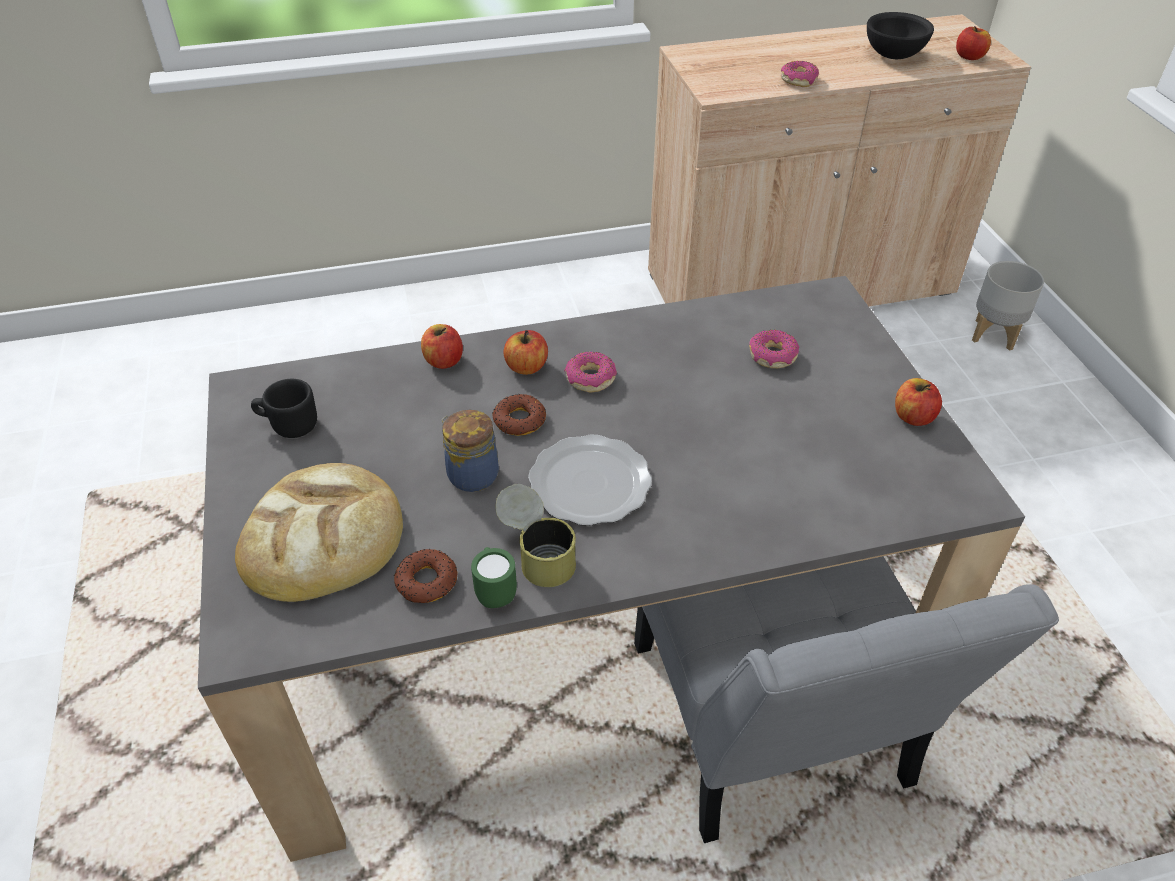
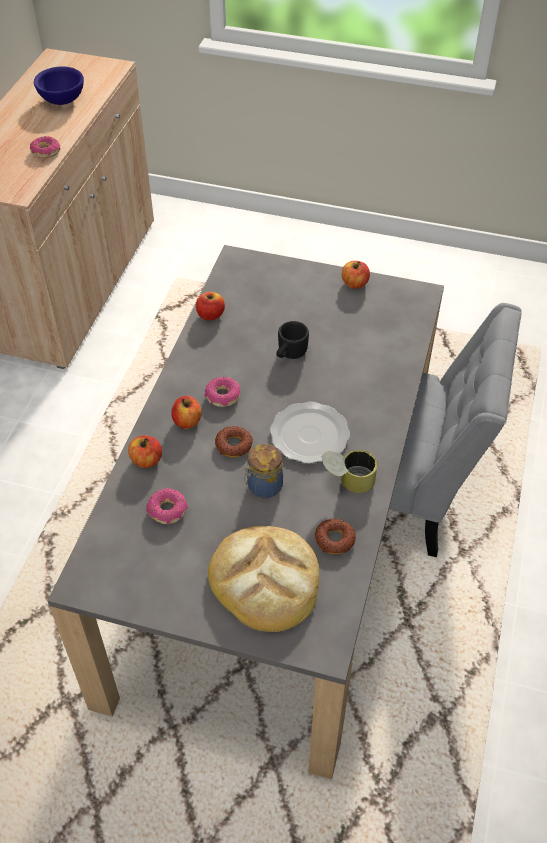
camera: 60 degrees left, 5 degrees up
black mug [251,379,317,438] -> black mug moved to [276,321,309,359]
green mug [471,547,517,608] -> none
donut [749,330,799,368] -> donut moved to [146,488,188,525]
black bowl [867,12,934,59] -> blue bowl [34,67,84,105]
apple [956,26,991,60] -> apple moved to [196,292,225,321]
grey planter [972,261,1044,351] -> none

